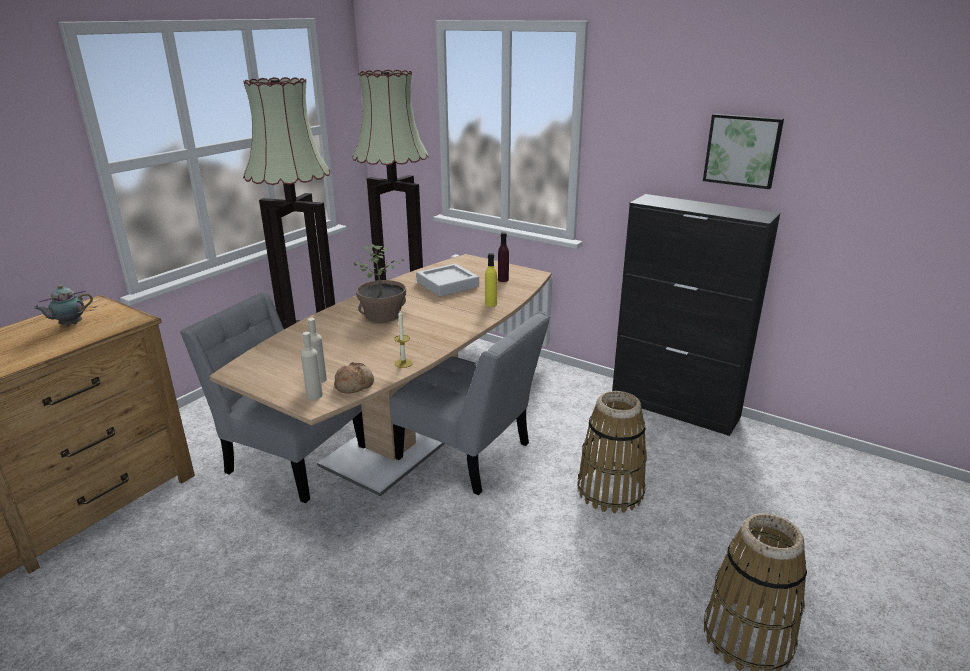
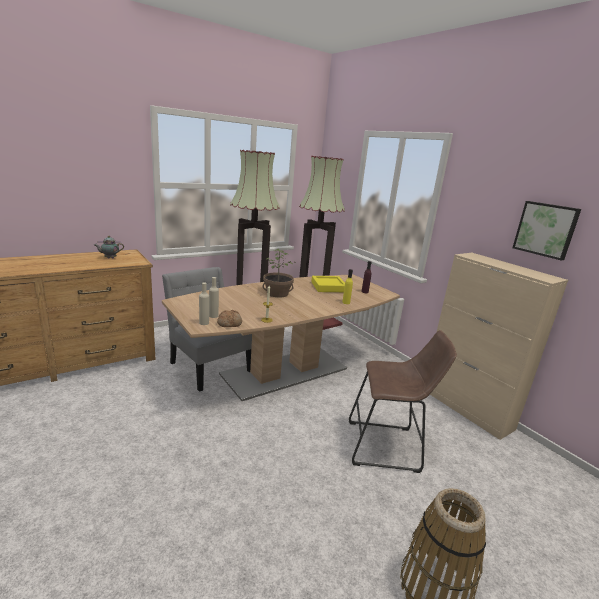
camera: 20 degrees right, 5 degrees down
grey chair [390,311,550,495] -> none
grey tray [416,264,479,297] -> yellow tray [311,276,345,292]
basket [577,391,647,513] -> brown stool [349,330,457,473]
black cabinet [612,194,780,436] -> beige cabinet [430,253,568,440]

